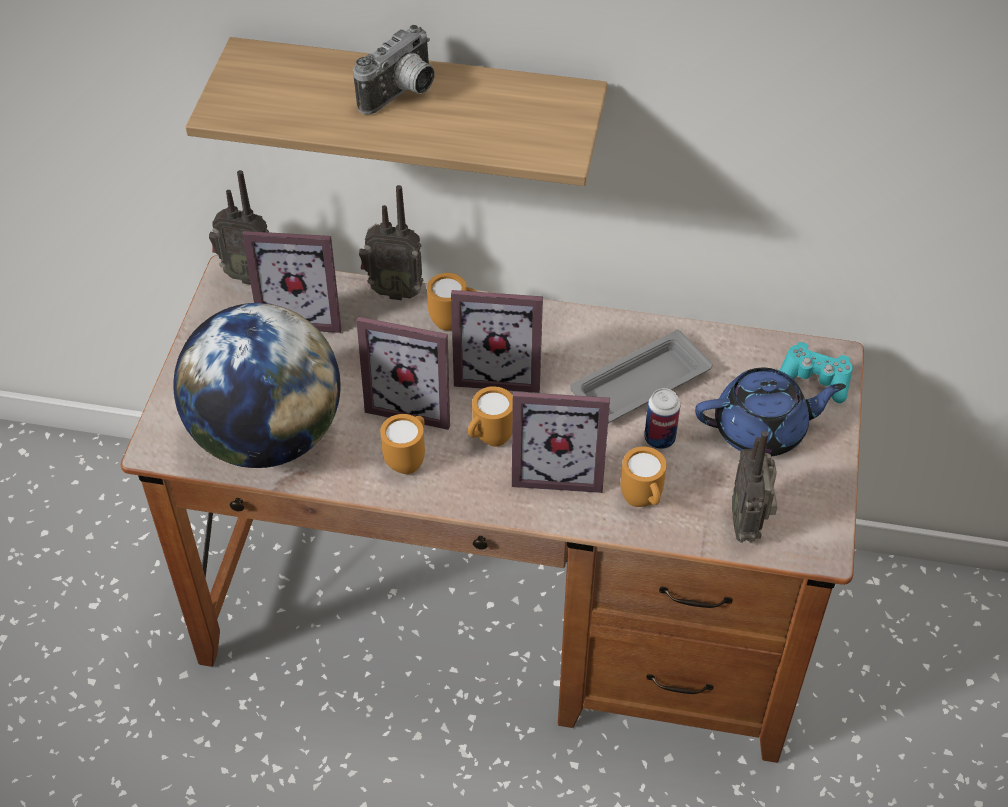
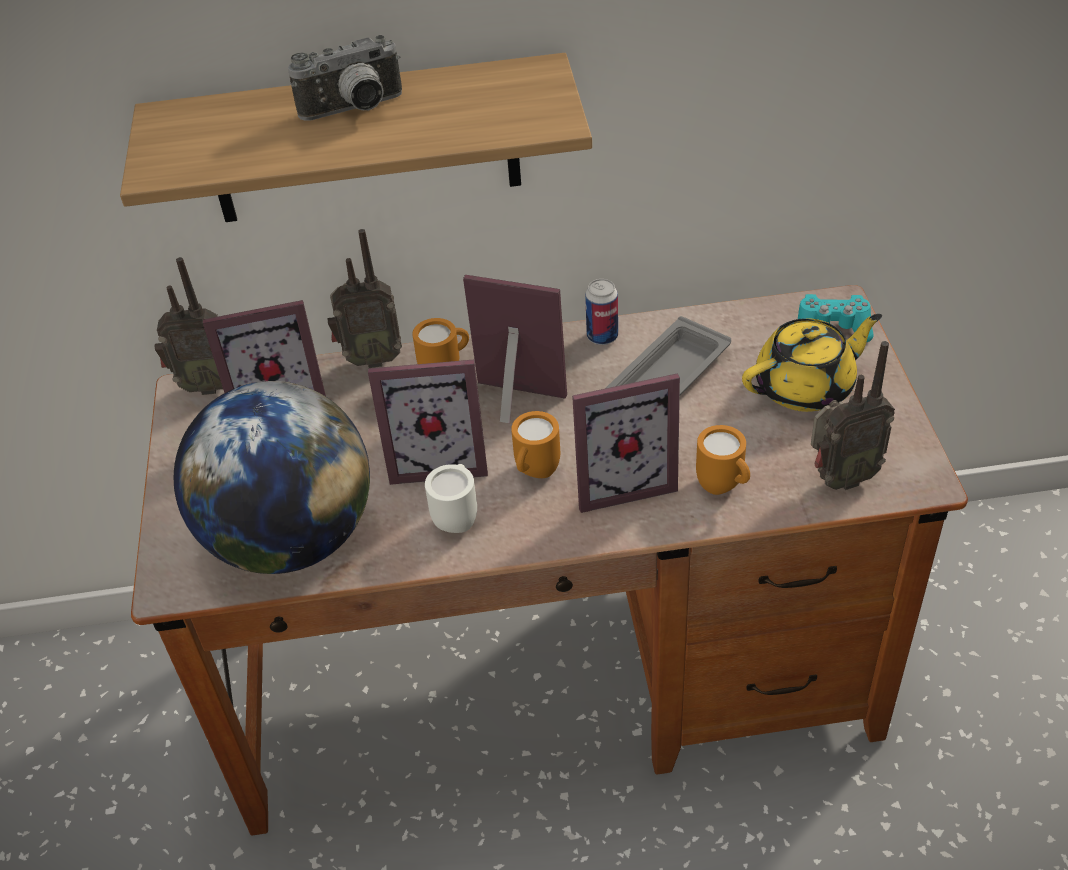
camera: 15 degrees left, 5 degrees down
camera [353,25,435,115] -> camera turned 45 degrees clockwise [288,35,402,121]
orange mug [380,414,425,474] -> white mug [425,464,477,533]
picture frame [451,290,543,393] -> picture frame turned 150 degrees counterclockwise [463,275,567,423]
can [644,388,680,449] -> can moved to [585,279,618,345]
blue teapot [695,368,846,457] -> yellow teapot [742,314,882,412]
radio [732,431,777,543] -> radio turned 90 degrees counterclockwise [811,341,895,490]

